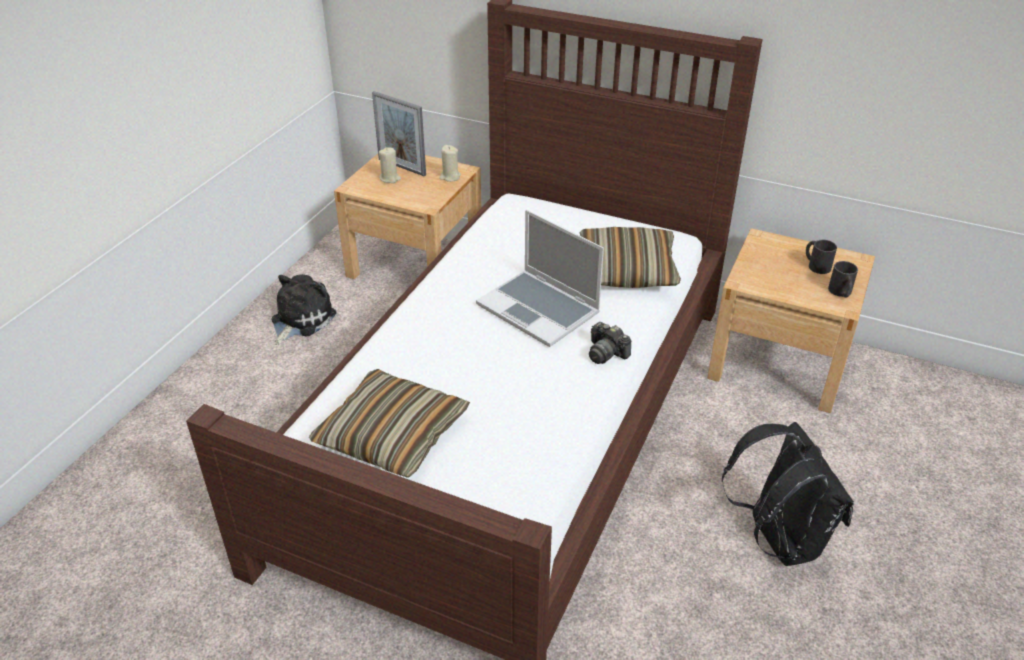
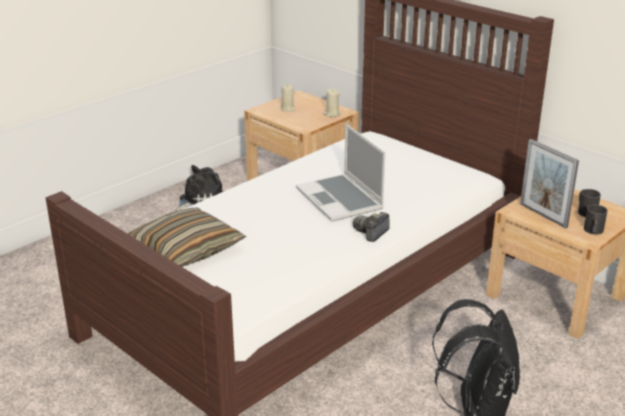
camera: 20 degrees right, 10 degrees down
picture frame [372,91,426,176] -> picture frame moved to [520,139,579,228]
pillow [579,227,681,288] -> none
camera [589,322,631,364] -> camera turned 60 degrees clockwise [353,212,390,242]

